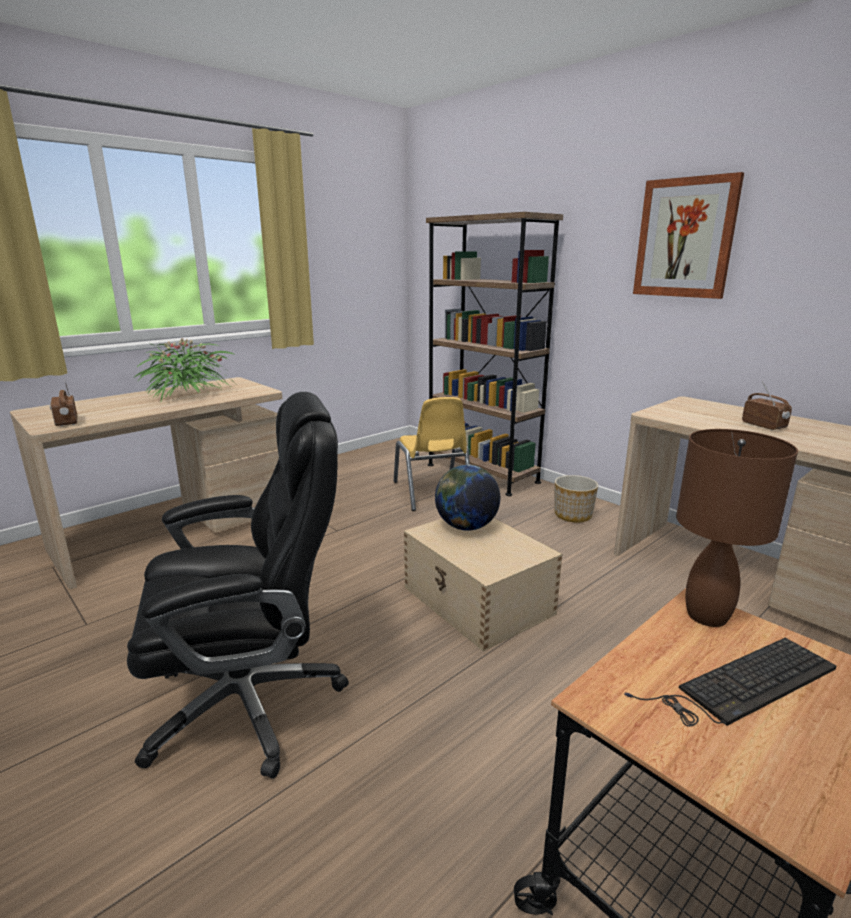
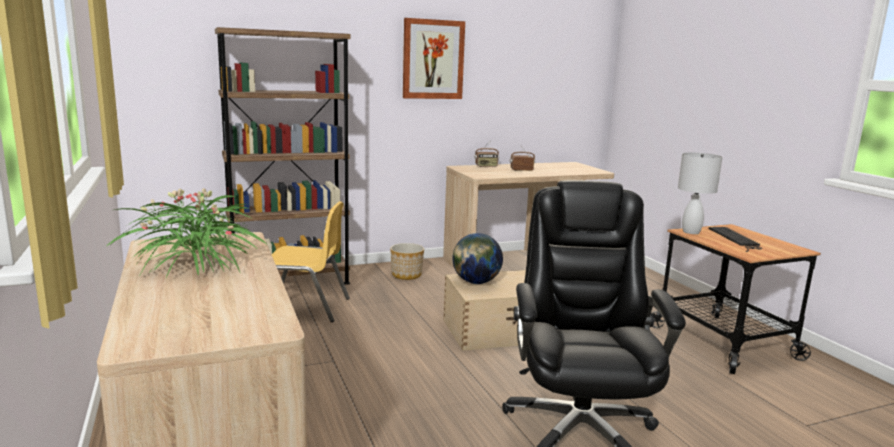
camera: 70 degrees left, 5 degrees down
radio [50,380,78,426] -> radio moved to [474,142,499,167]
brown table lamp [676,429,798,627] -> white table lamp [678,152,723,234]

